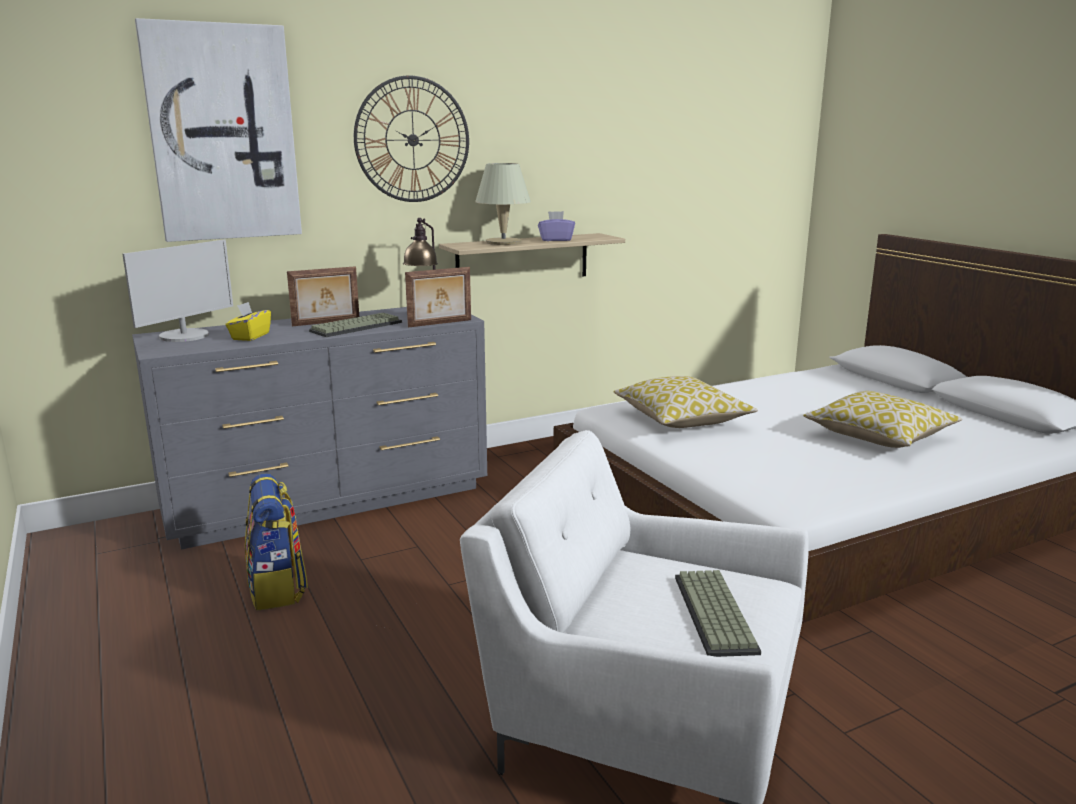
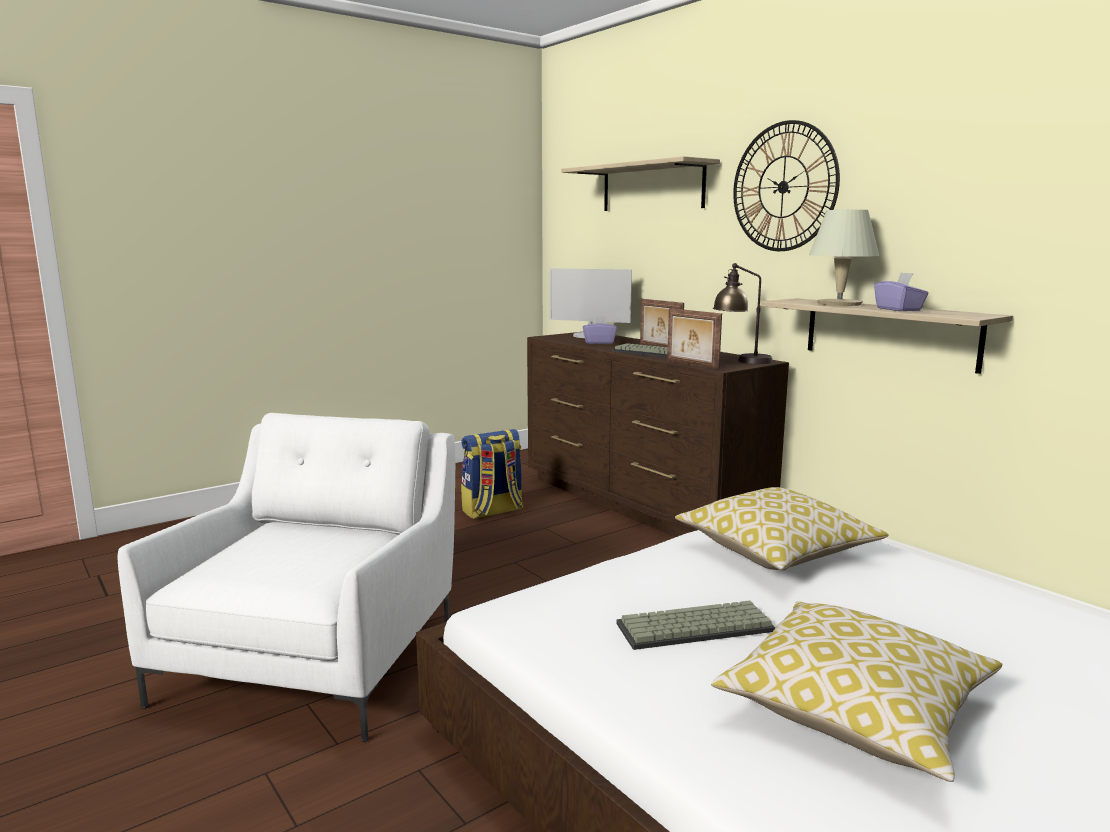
camera: 80 degrees right, 5 degrees down
grey dresser [132,307,487,550] -> brown dresser [527,332,789,537]
picture [135,18,302,242] -> shelf [561,156,720,211]
yellow tissue box [226,302,271,341] -> purple tissue box [583,316,617,344]
keyboard [675,570,761,657] -> keyboard moved to [616,601,775,650]

